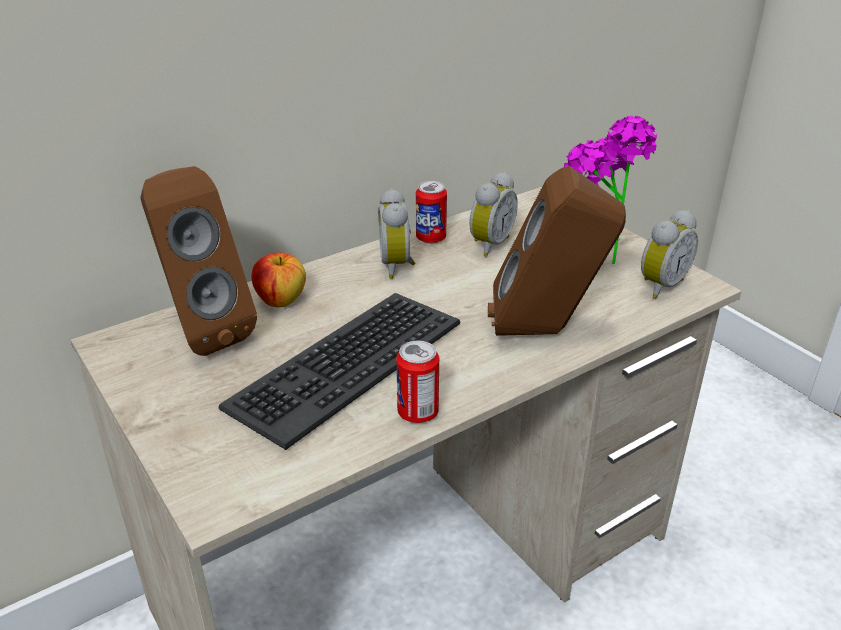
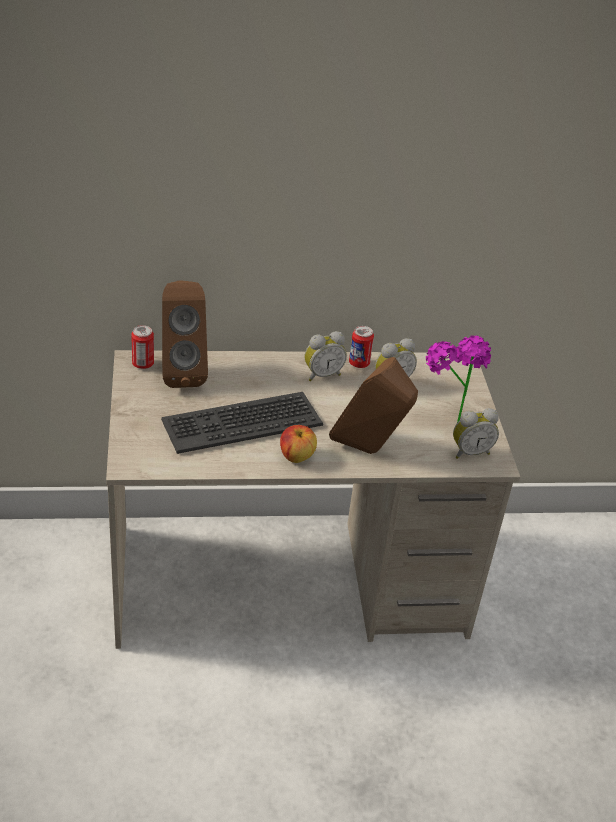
camera: 25 degrees right, 5 degrees up
apple [251,252,306,307] -> apple moved to [280,425,317,463]
alarm clock [378,188,415,279] -> alarm clock turned 135 degrees counterclockwise [305,331,347,381]
can [396,341,439,423] -> can moved to [131,325,154,369]

